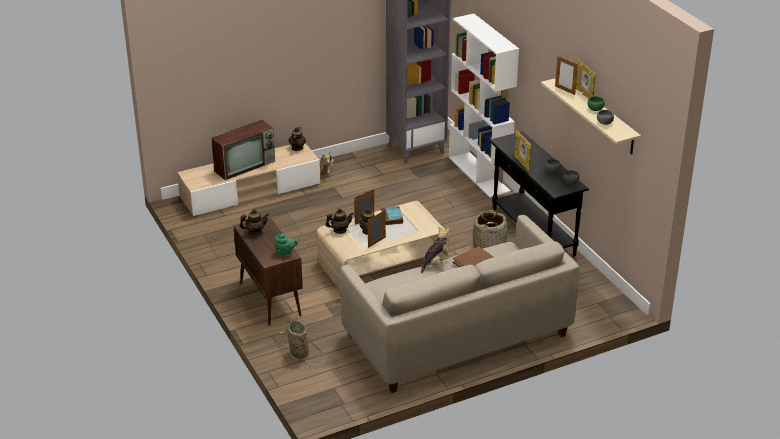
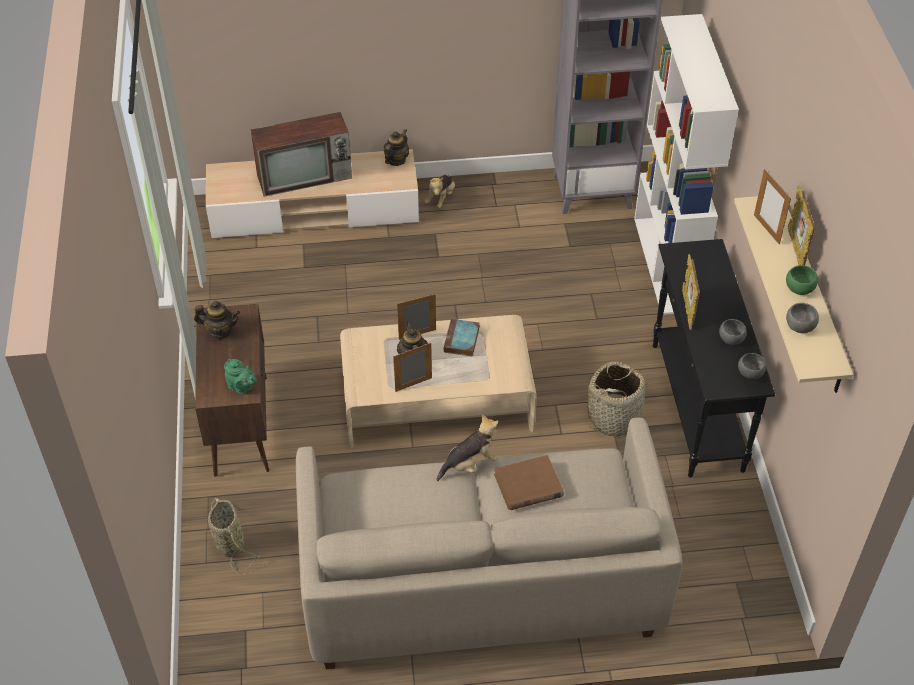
camera: 20 degrees right, 15 degrees up
teapot [325,208,354,234] -> none

